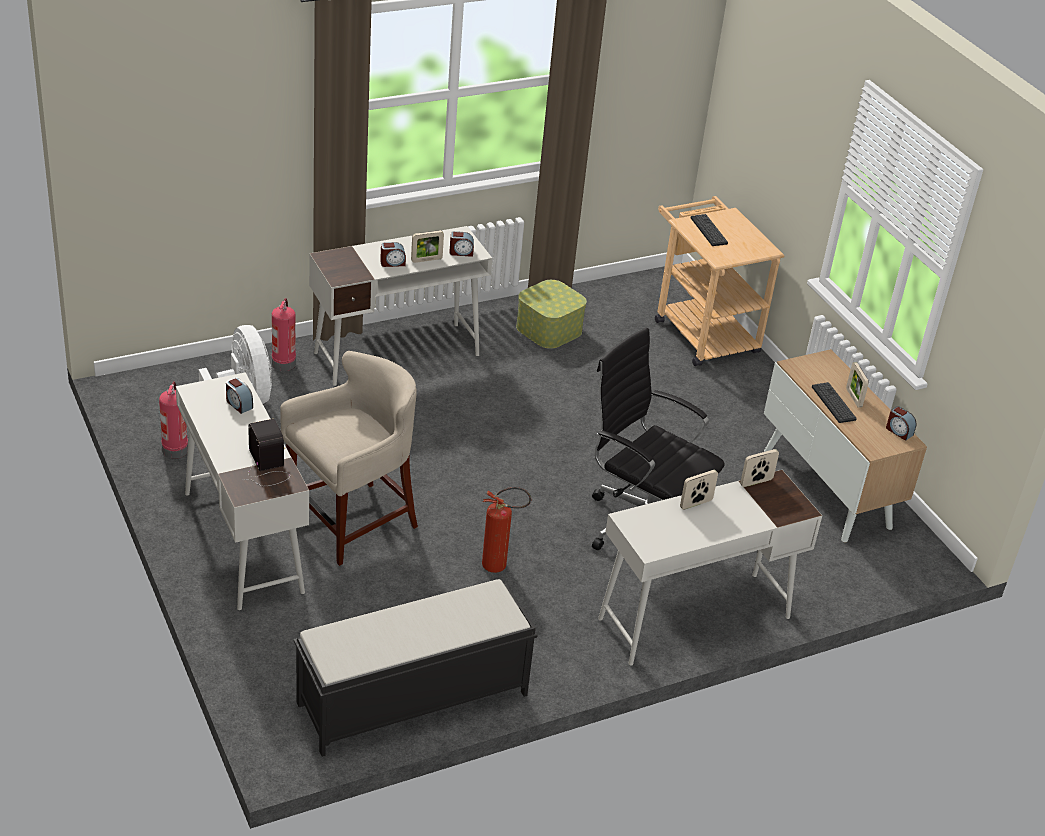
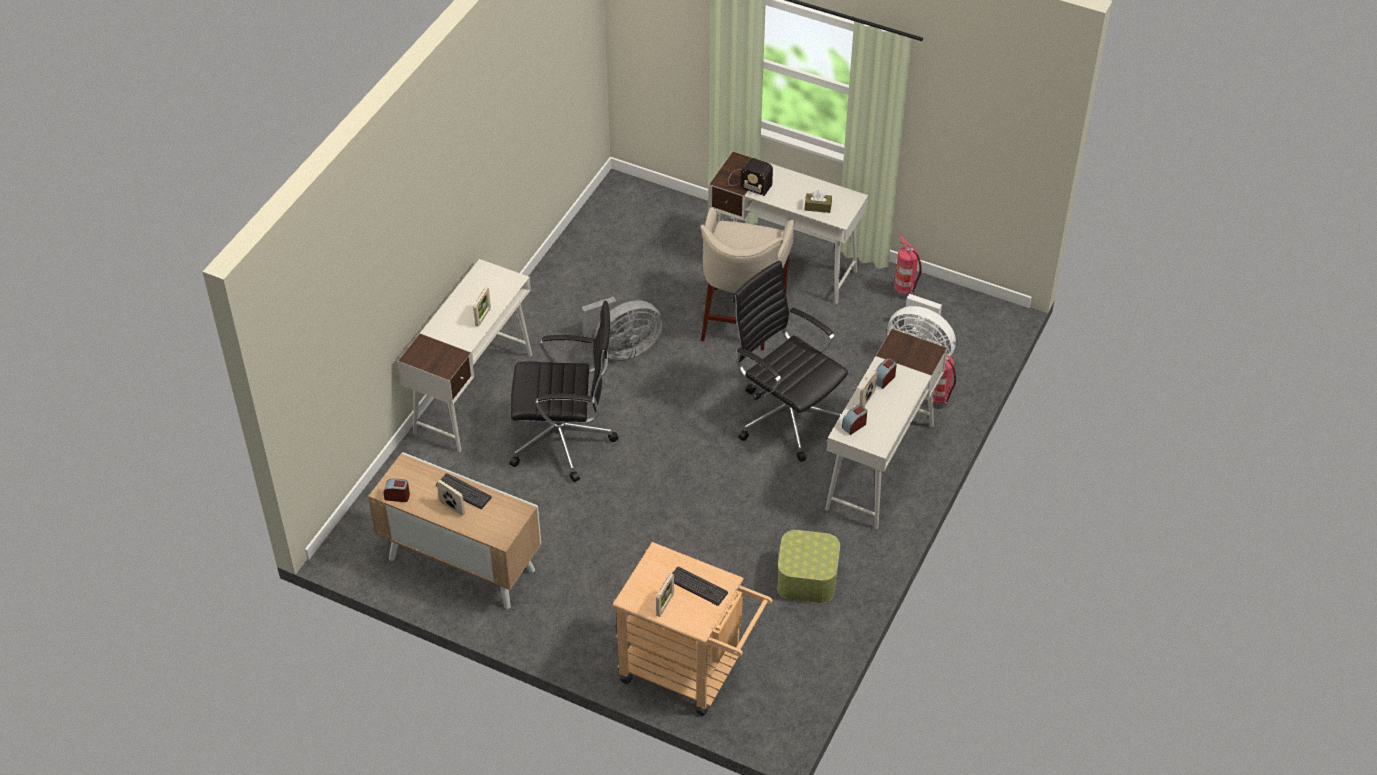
camera: 145 degrees right, 10 degrees up
alarm clock [226,378,253,414] -> brown tissue box [805,190,832,213]
black bench [294,579,538,757] -> none
fire extinguisher [482,487,531,573] -> grey fan [581,297,663,360]
picture frame [740,449,779,487] -> picture frame moved to [656,573,674,617]
none -> black office chair [733,260,848,462]

